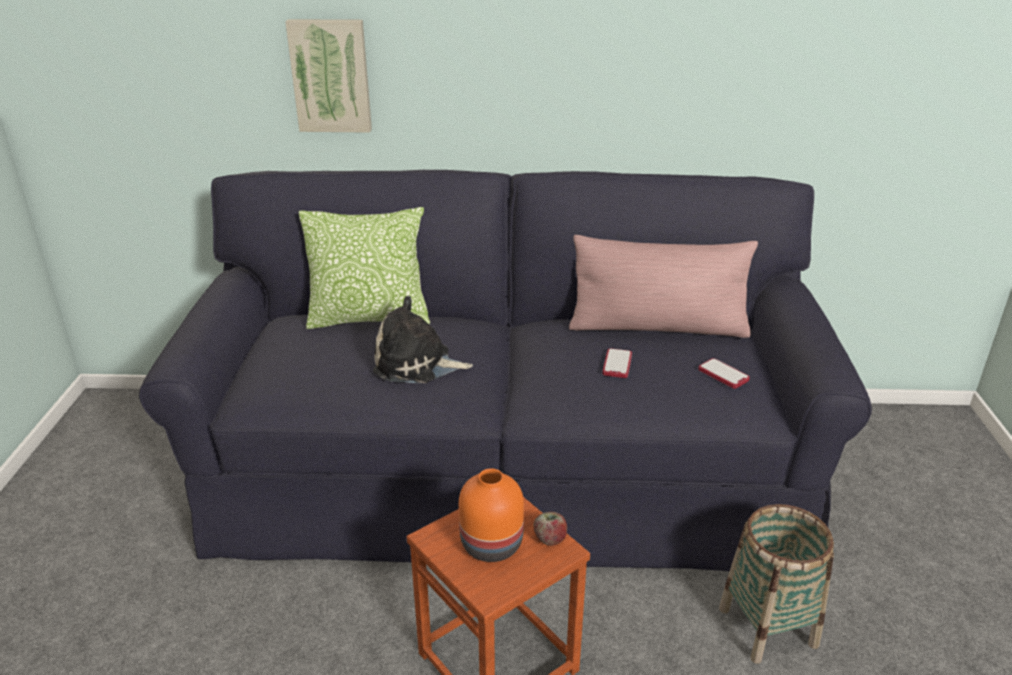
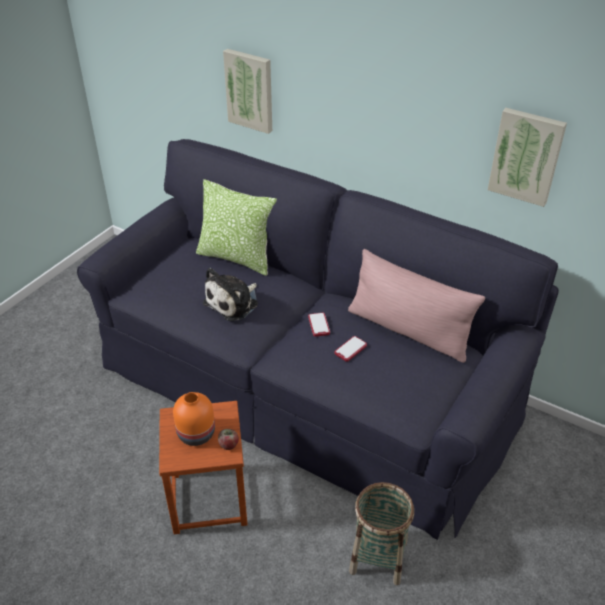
camera: 30 degrees right, 10 degrees up
plush toy [373,296,473,384] -> plush toy turned 90 degrees counterclockwise [203,268,258,321]
phone [698,358,750,389] -> phone moved to [308,313,330,337]
none -> picture [488,108,567,207]

